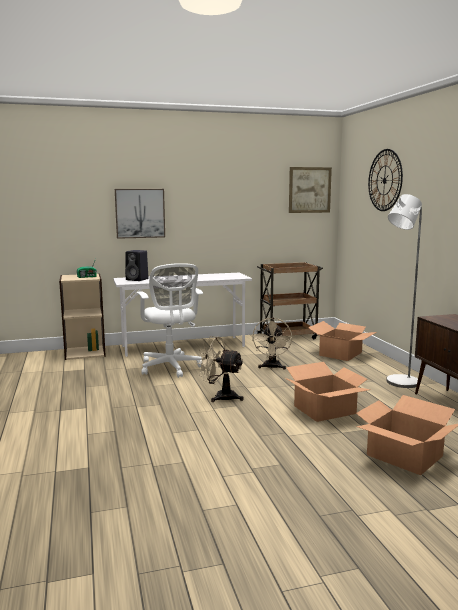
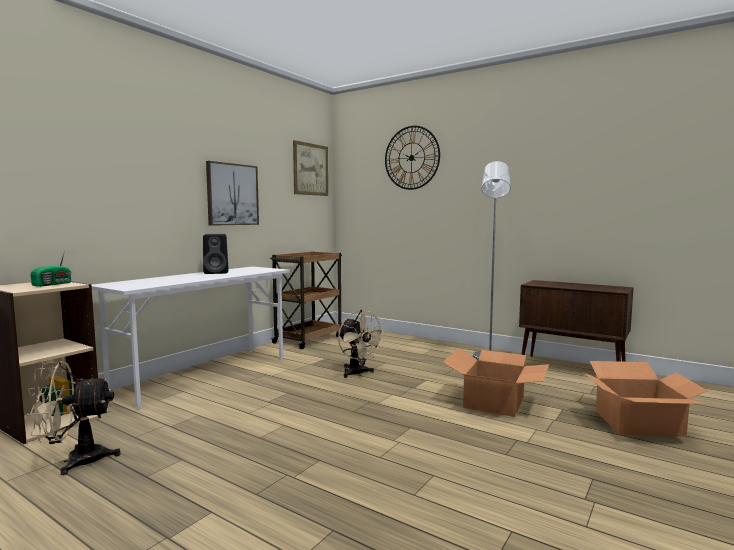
camera: 40 degrees left, 5 degrees down
picture [115,189,165,239] -> picture moved to [206,161,259,226]
black speaker [125,250,149,281] -> black speaker moved to [203,234,229,274]
white office chair [137,263,203,378] -> none
beige fan [197,336,244,402] -> beige fan moved to [27,361,121,475]
cardboard box [308,321,377,361] -> none

